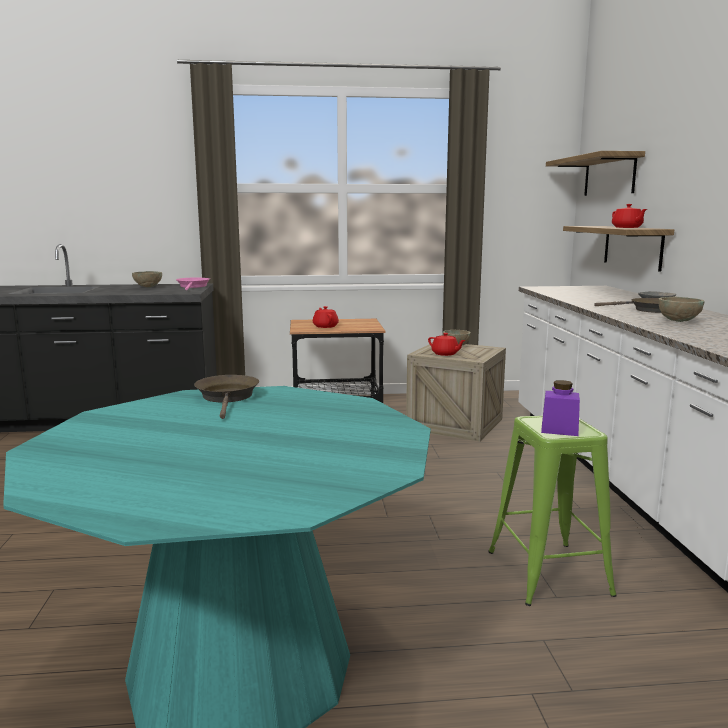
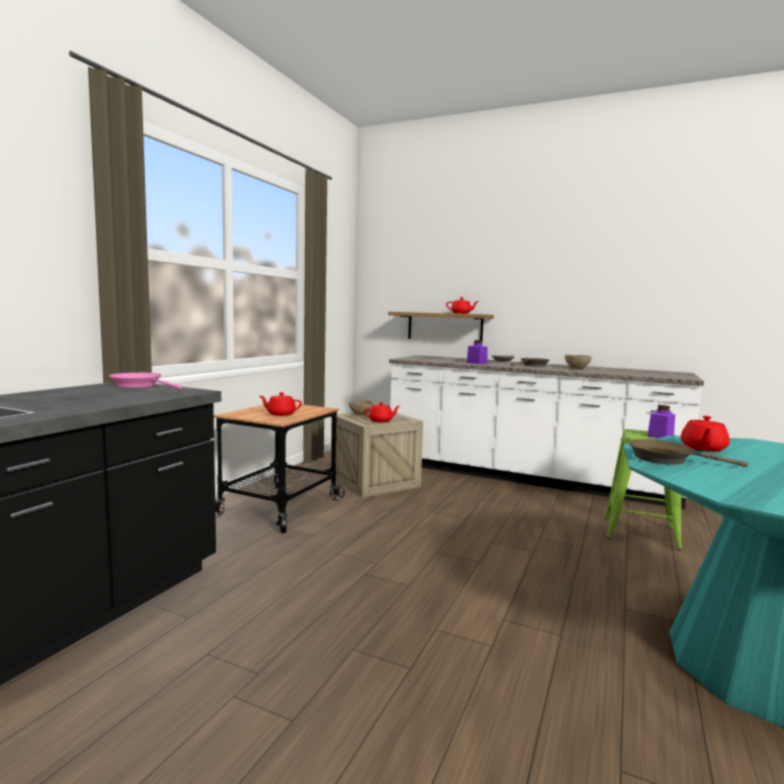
camera: 60 degrees left, 5 degrees down
beige bowl [132,271,162,287] -> none
shelf [546,151,645,196] -> none
none -> purple jar [467,340,488,364]
none -> red teapot [680,416,730,452]

